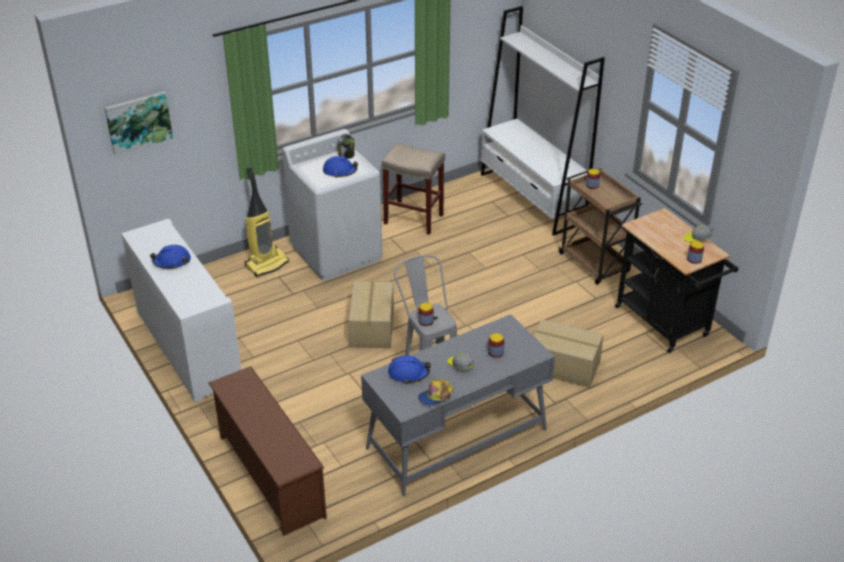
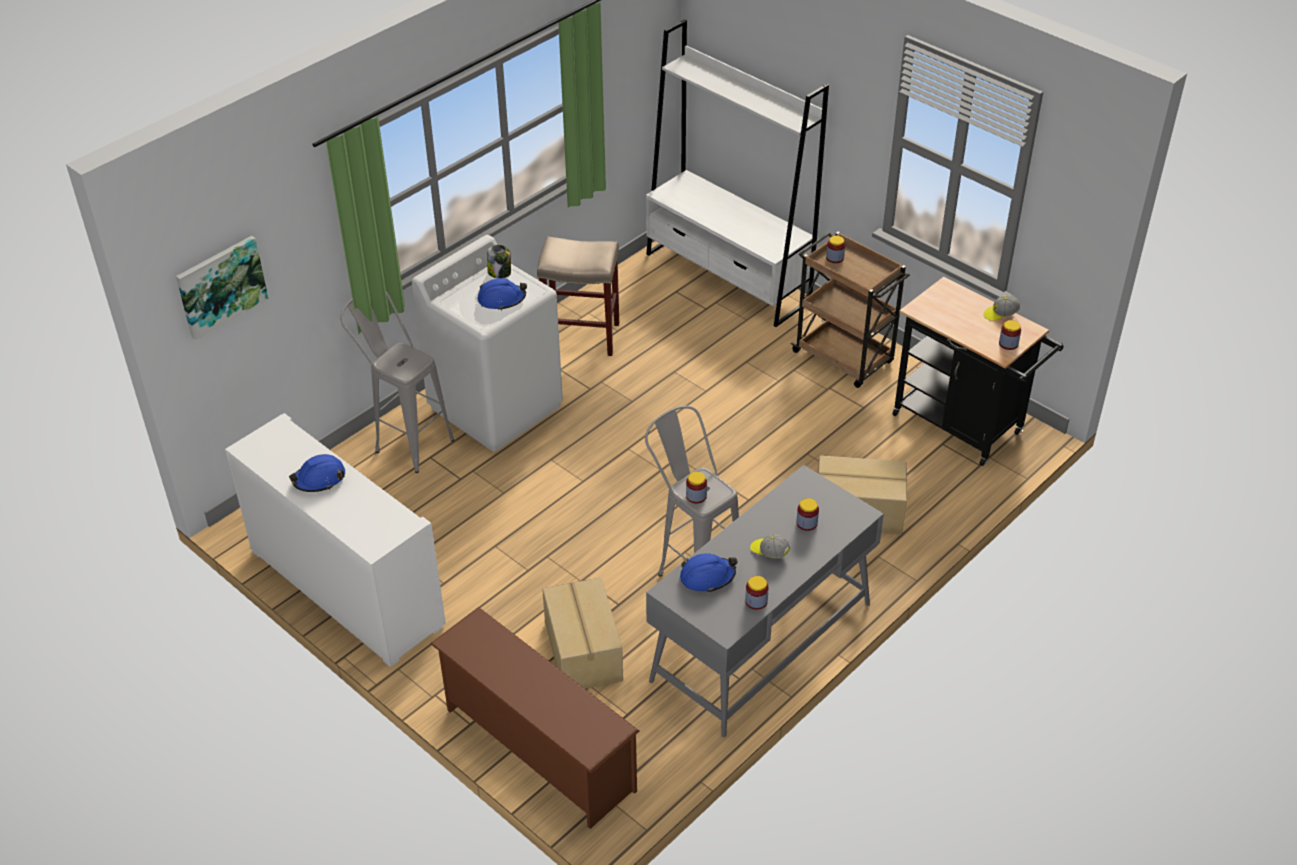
camera: 15 degrees left, 5 degrees up
vacuum cleaner [245,167,289,277] -> grey stool [340,292,454,473]
cardboard box [349,281,394,348] -> cardboard box moved to [542,577,623,689]
cap [418,379,454,406] -> jar [745,576,769,610]

